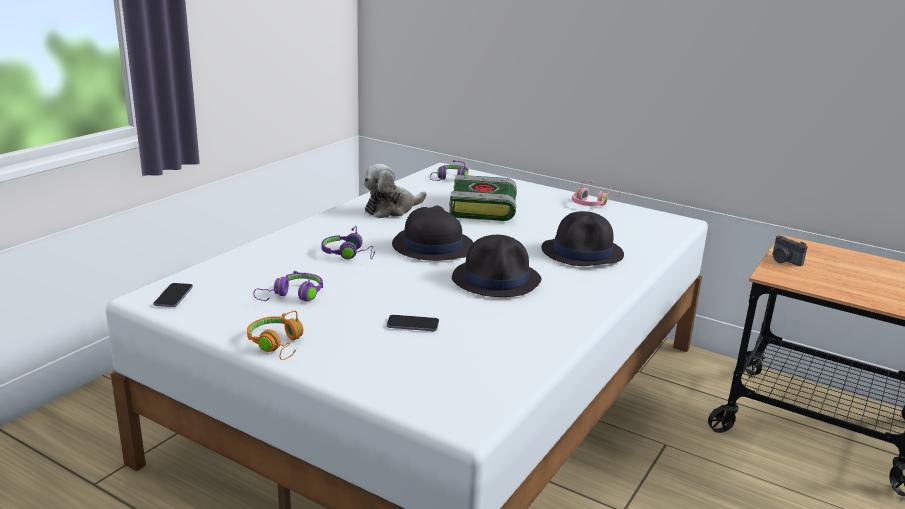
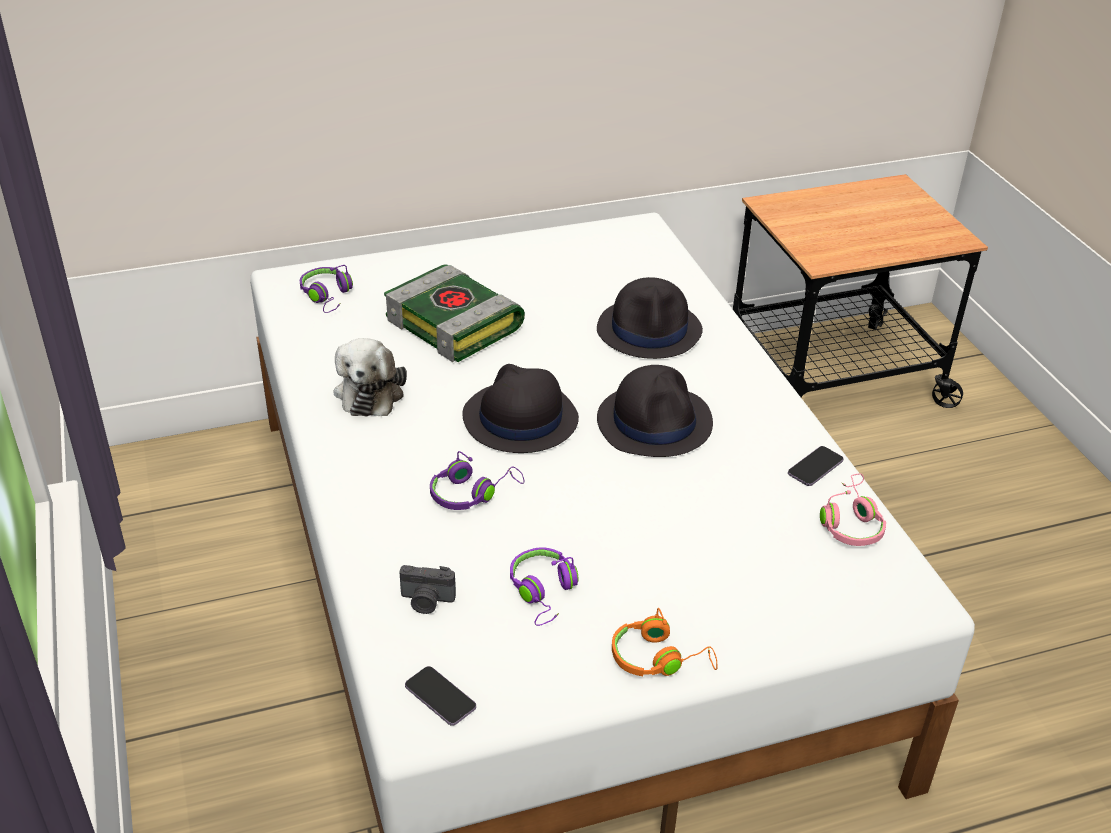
camera: 50 degrees left, 15 degrees up
phone [387,315,439,331] -> phone moved to [788,446,844,486]
pink headphones [572,180,620,206] -> pink headphones moved to [820,473,886,546]
camera [772,236,808,266] -> camera moved to [400,565,456,614]

